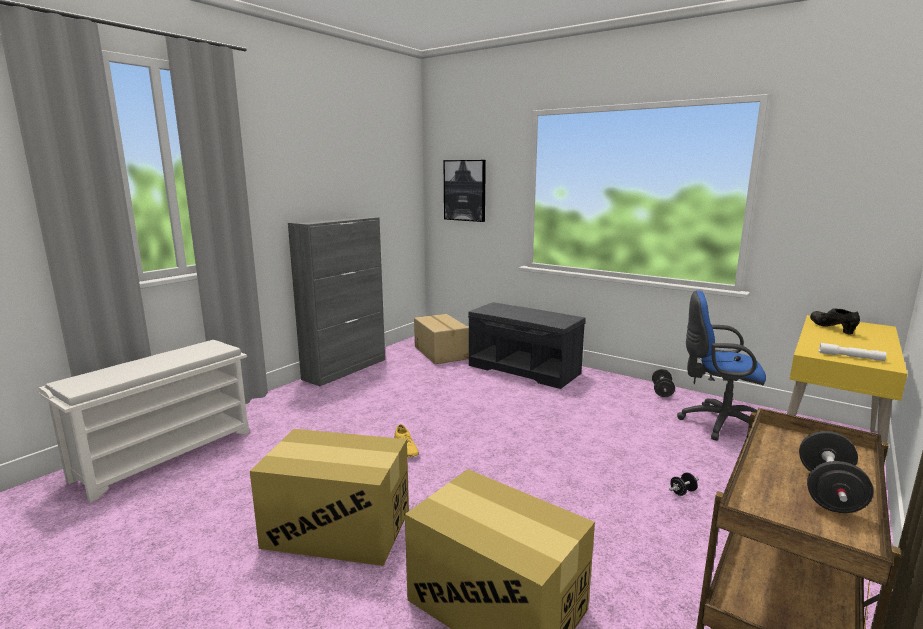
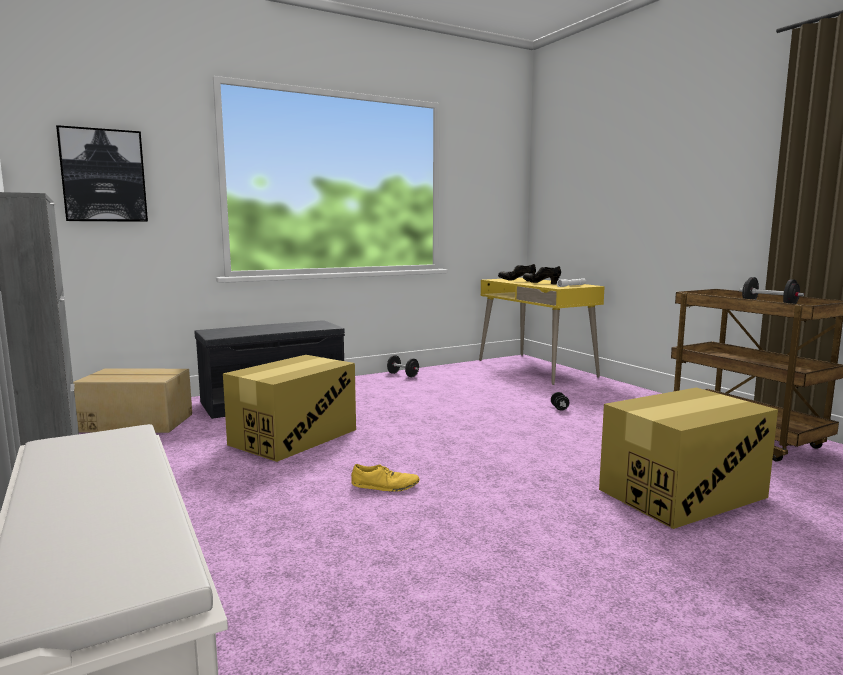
camera: 65 degrees left, 5 degrees down
cardboard box [250,429,409,566] -> cardboard box moved to [223,355,356,462]
blue office chair [677,291,766,441] -> none
none -> black shoe [523,266,561,284]

